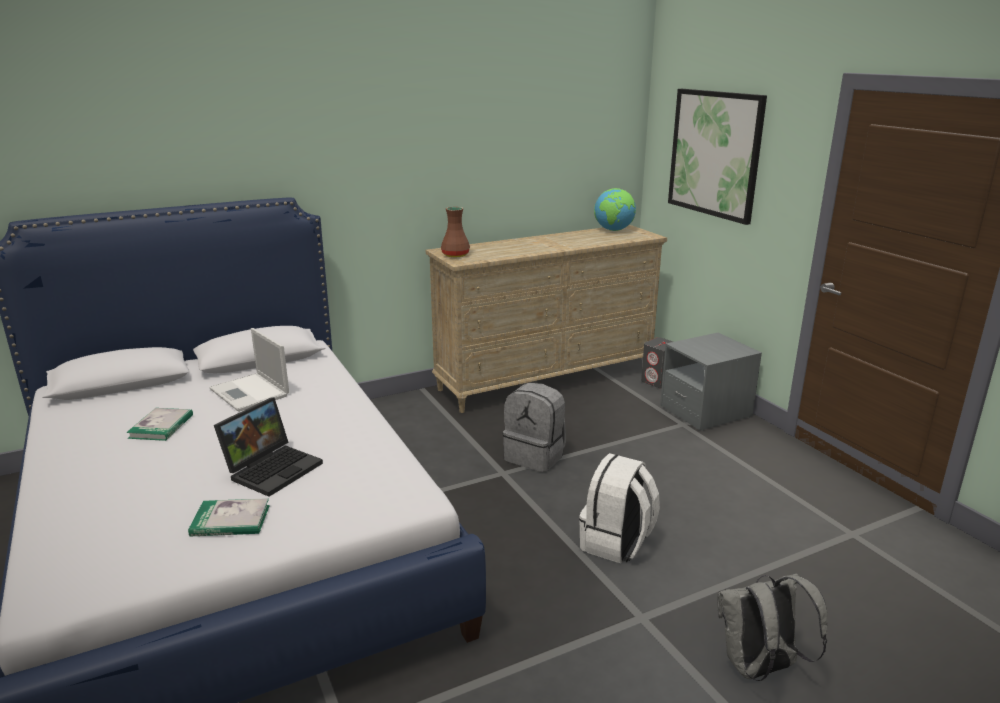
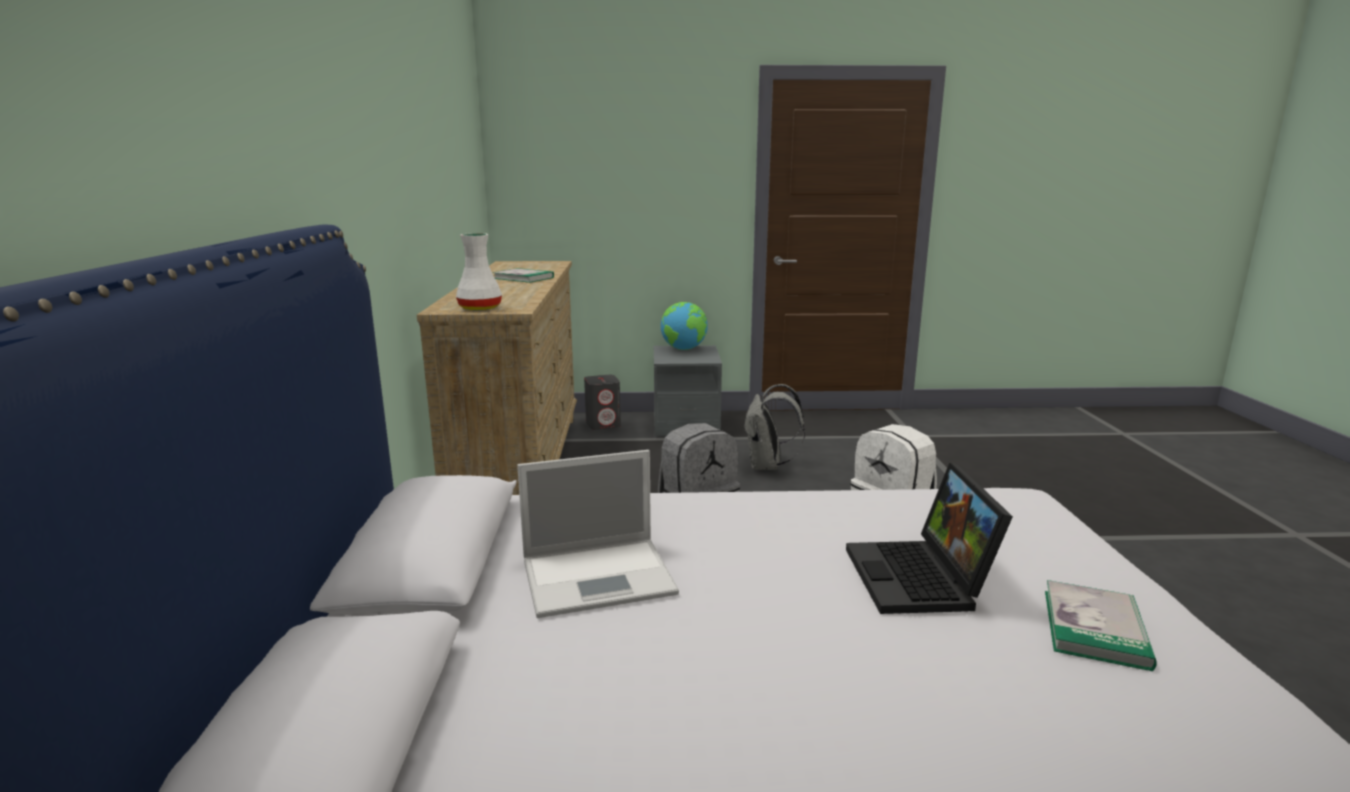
camera: 65 degrees left, 5 degrees down
book [126,408,193,441] -> book moved to [492,268,554,283]
laptop [214,397,323,497] -> laptop turned 150 degrees counterclockwise [846,463,1013,614]
brown vase [441,207,470,257] -> white vase [456,233,502,311]
globe [594,188,636,231] -> globe moved to [661,302,708,350]
picture [668,89,767,225] -> none
grey backpack [717,574,828,681] -> grey backpack moved to [743,384,805,470]

